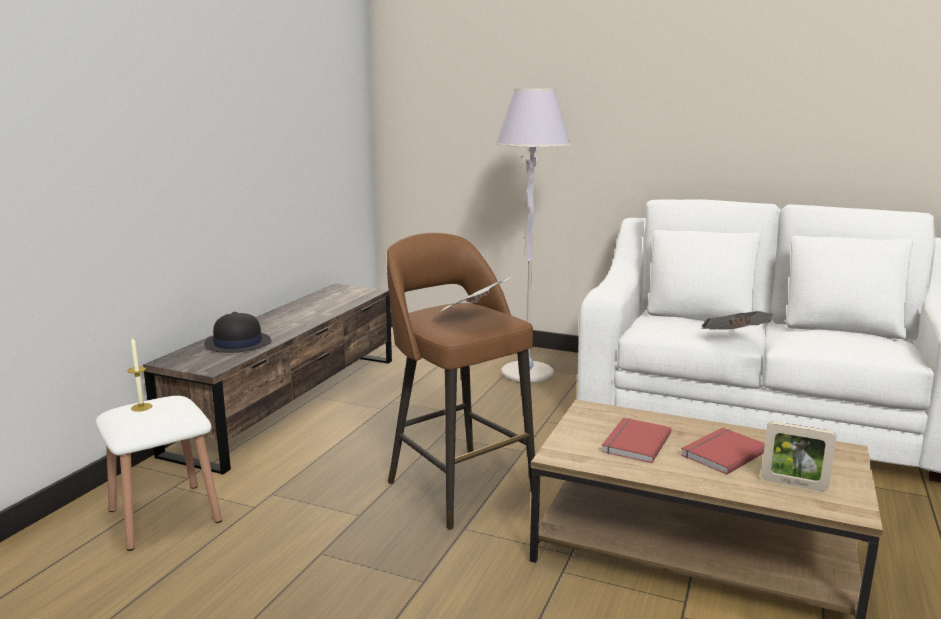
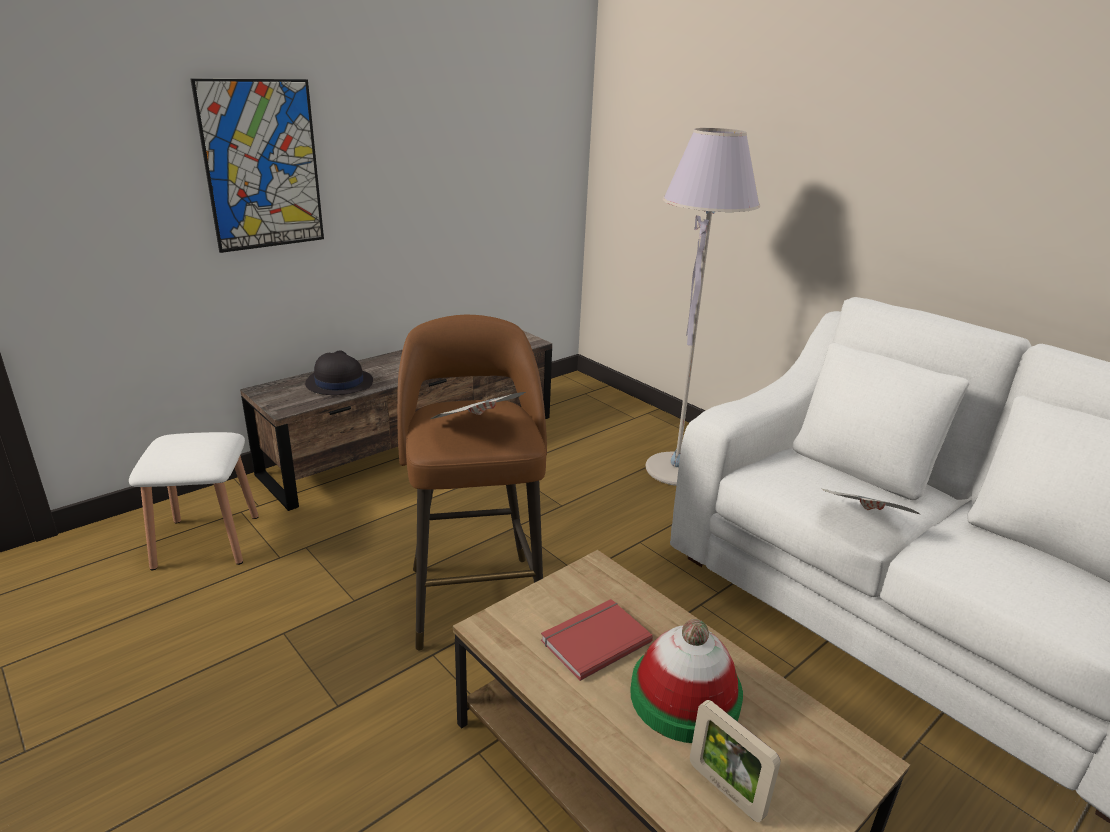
camera: 25 degrees right, 10 degrees up
candle [128,337,152,412] -> none
red book [681,427,765,475] -> hat [630,619,743,743]
none -> picture [191,79,324,253]

